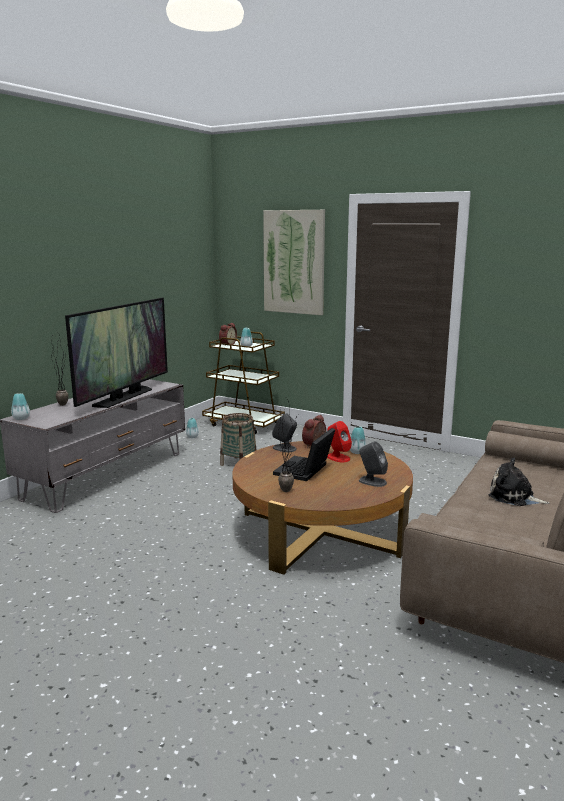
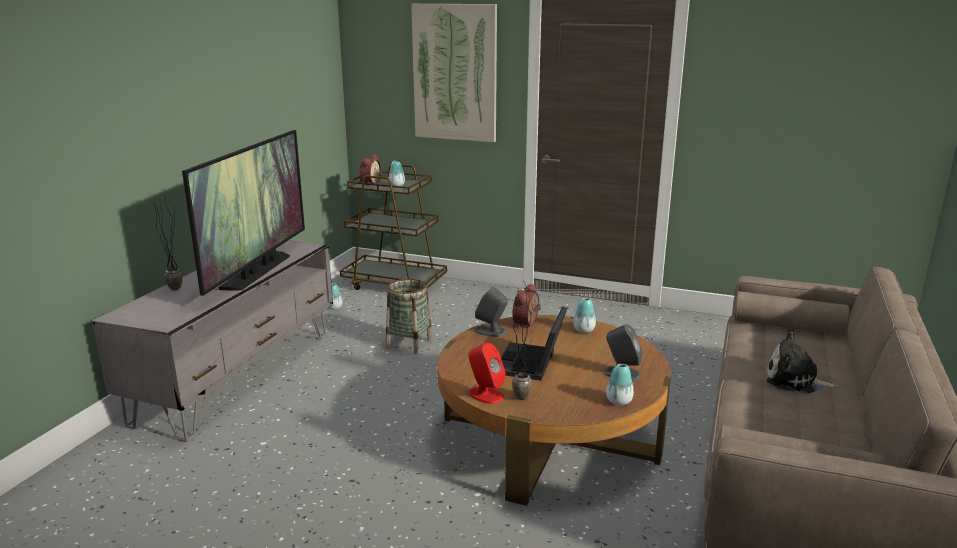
camera: 10 degrees left, 5 degrees up
vase [11,393,30,420] -> vase moved to [606,364,634,406]
red speaker [327,421,352,463] -> red speaker moved to [468,343,506,404]

